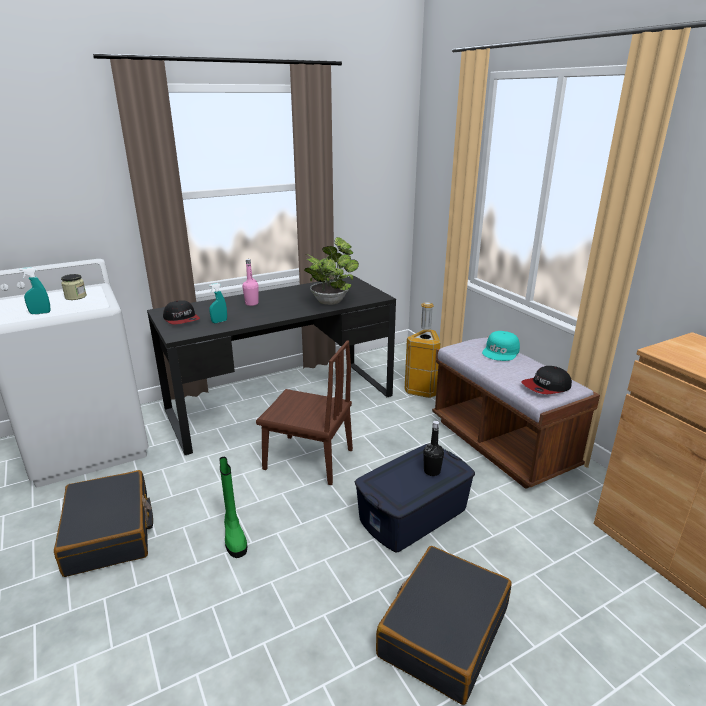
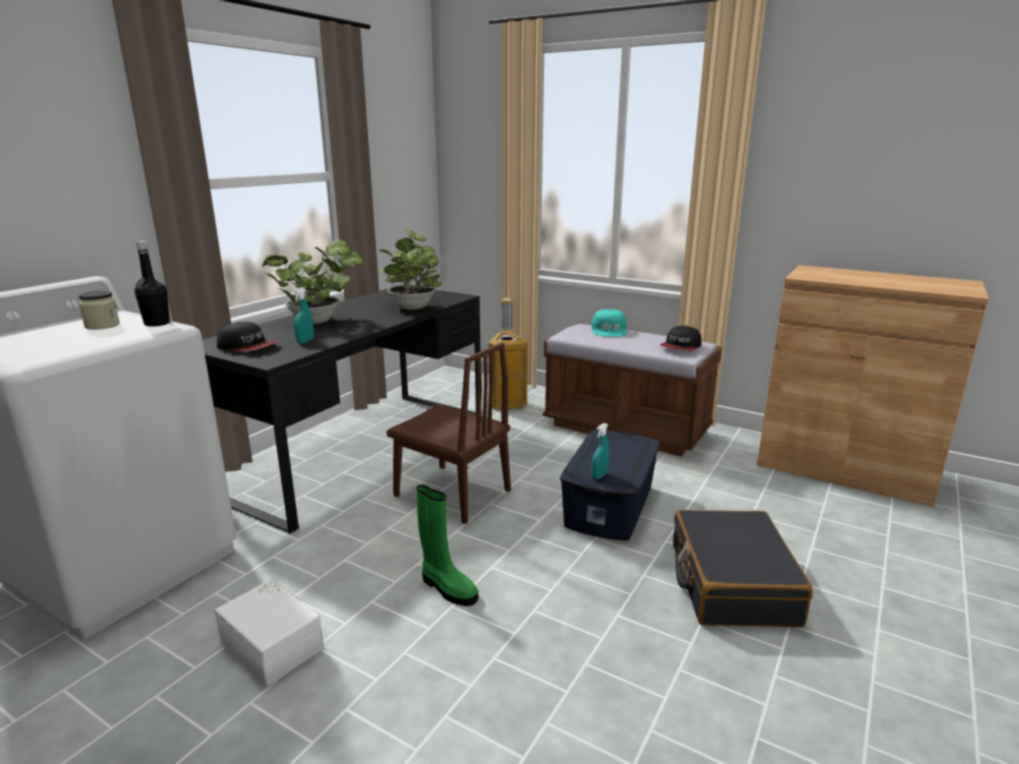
camera: 30 degrees left, 5 degrees down
turquoise spray bottle [19,267,51,314] -> turquoise spray bottle moved to [592,423,610,479]
black suitcase [54,470,153,577] -> white storage box [215,579,324,686]
pink bottle [242,259,259,306] -> potted plant [262,240,364,324]
brown chair [256,340,353,485] -> brown chair turned 45 degrees clockwise [386,342,511,524]
black bottle [423,421,444,476] -> black bottle moved to [134,241,170,327]

